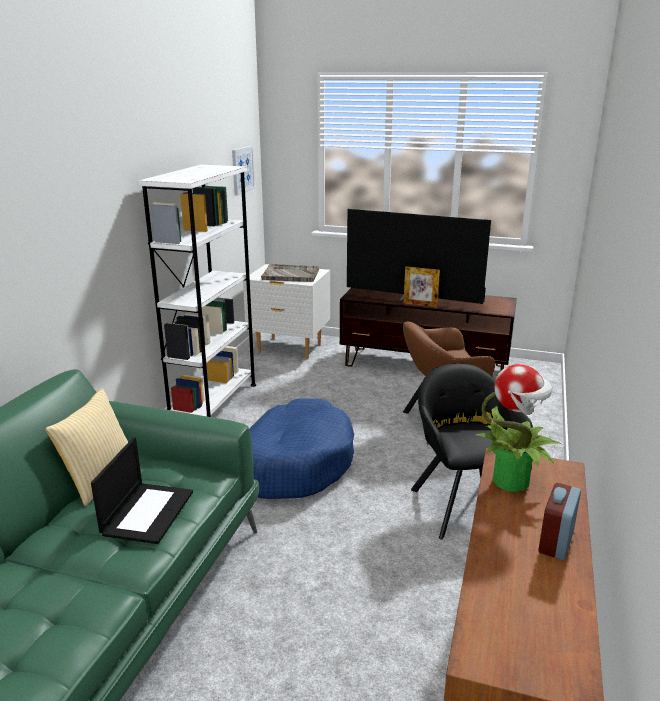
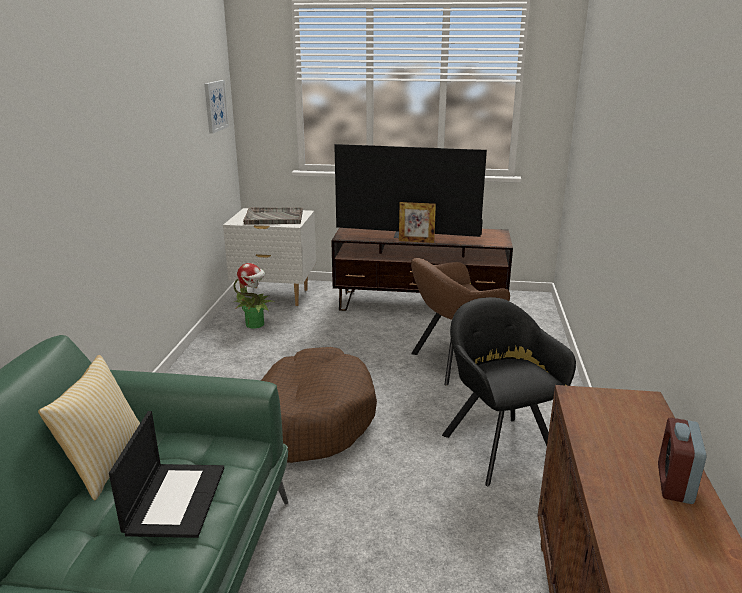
camera: 10 degrees left, 0 degrees up
white bookcase [138,165,256,417] -> none
blue dog bed [249,399,354,499] -> brown dog bed [261,347,377,463]
potted plant [475,364,561,492] -> potted plant moved to [233,263,275,328]

